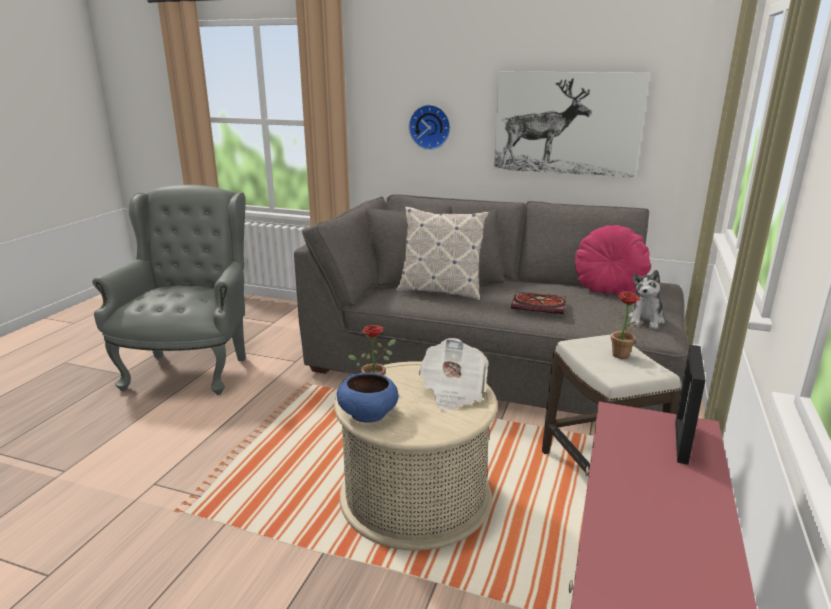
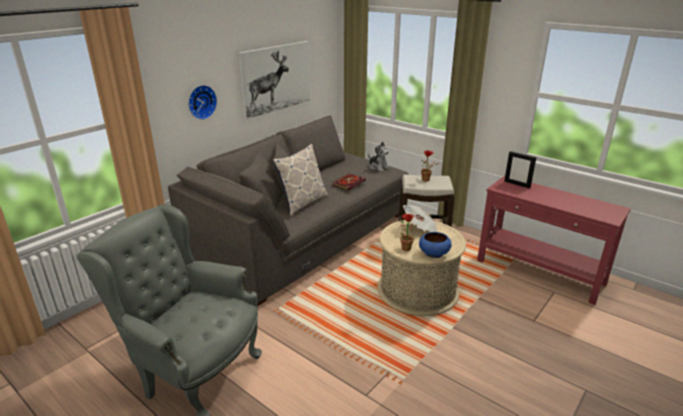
camera: 70 degrees left, 5 degrees up
pink pillow [575,225,651,295] -> none

